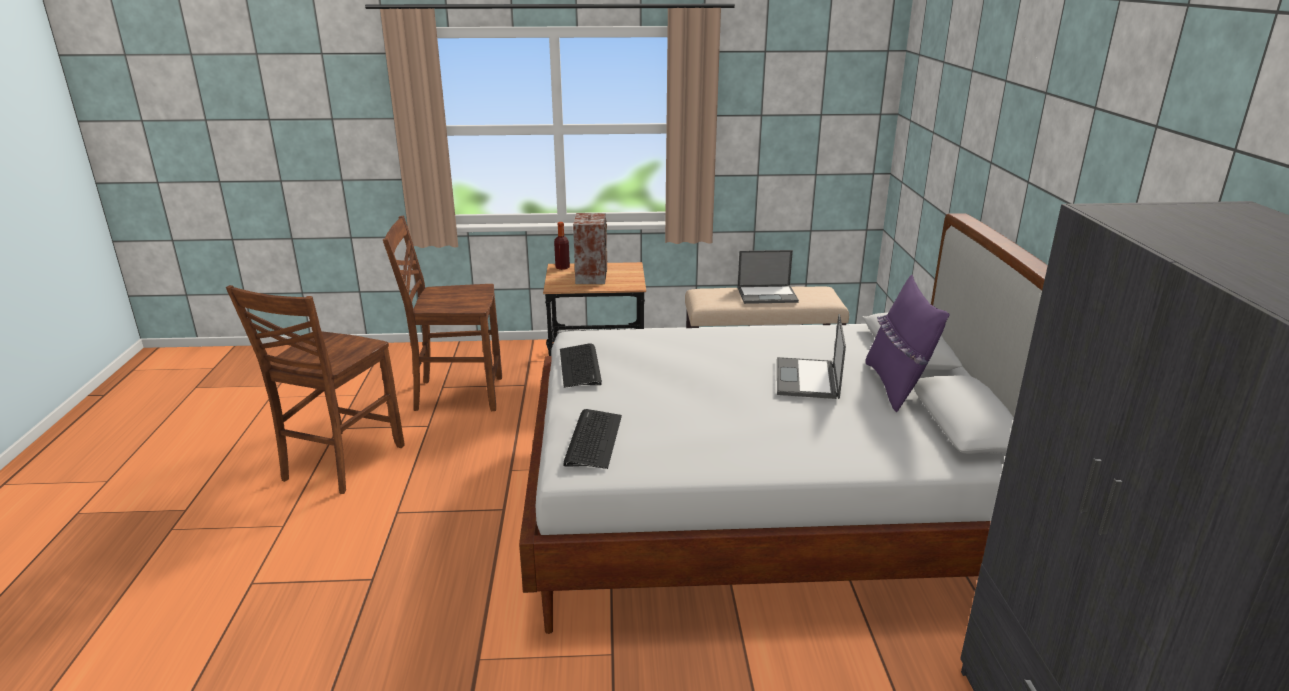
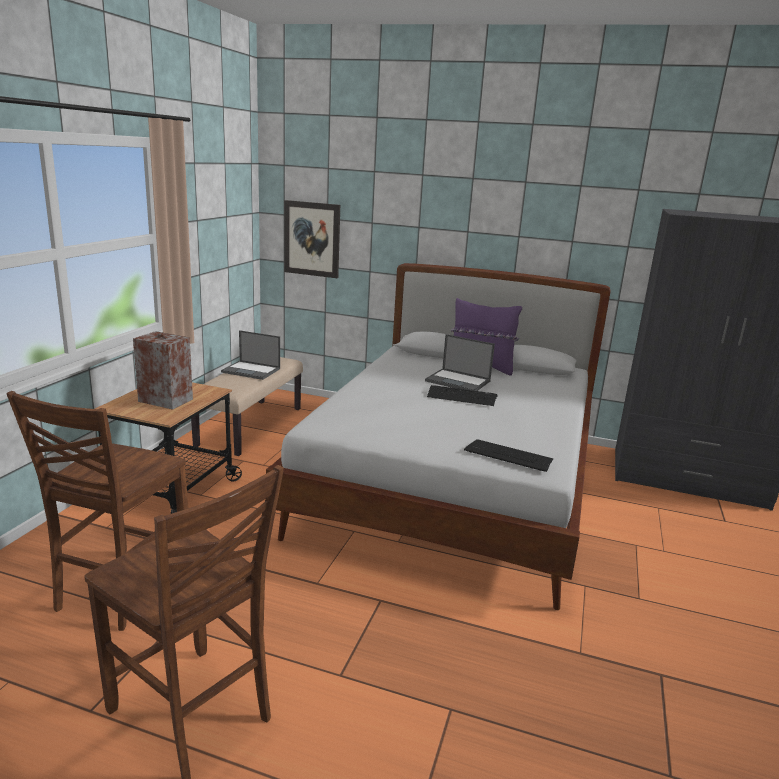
camera: 70 degrees left, 5 degrees down
bottle [554,222,570,270] -> none
keyboard [560,343,602,388] -> keyboard moved to [427,385,497,406]
laptop [738,250,799,304] -> laptop turned 90 degrees clockwise [221,330,280,380]
none -> picture [284,200,340,278]

